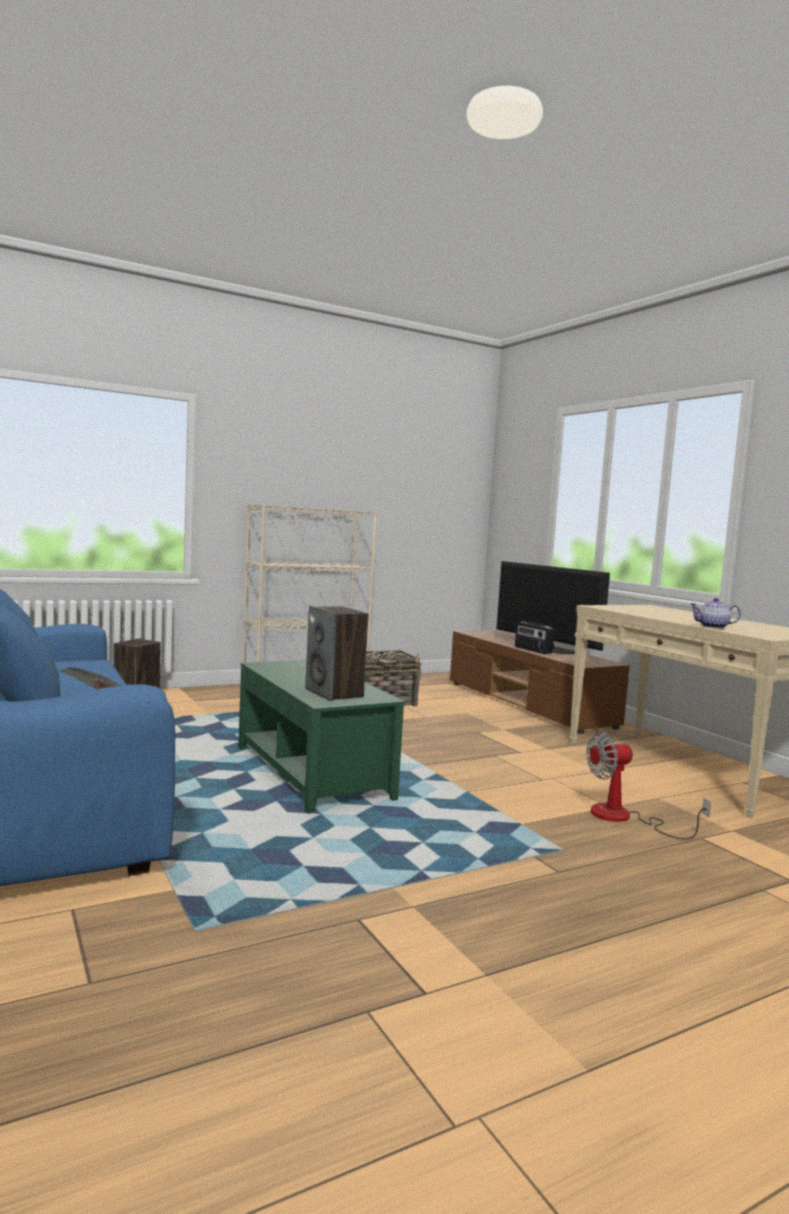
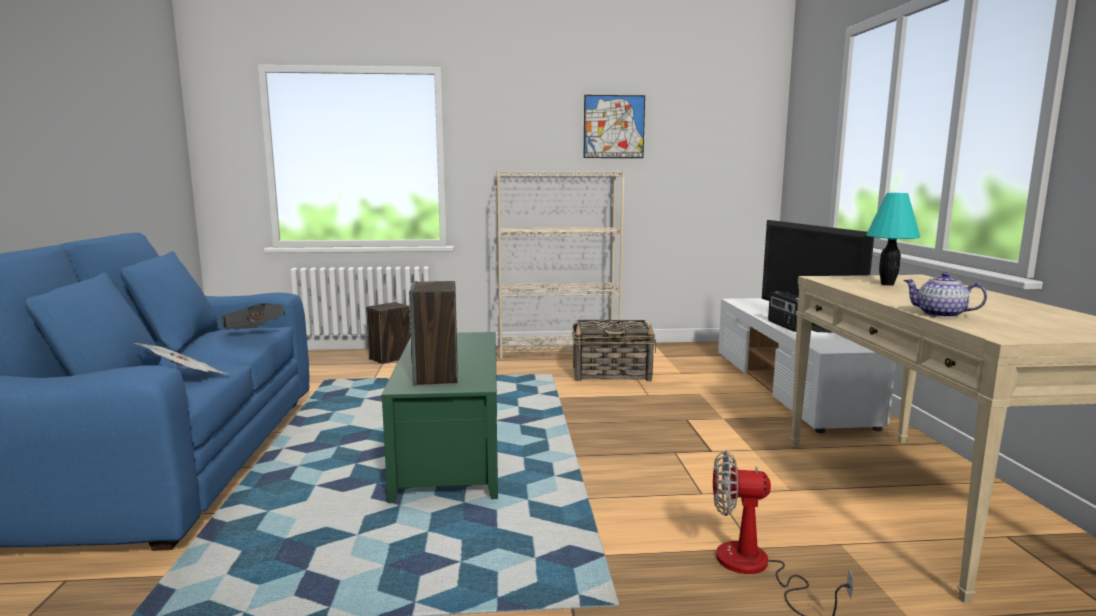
camera: 25 degrees right, 5 degrees up
brown tv stand [450,630,630,734] -> white tv stand [718,298,896,433]
none -> newspaper [221,303,286,330]
none -> picture [584,95,645,158]
none -> turquoise table lamp [866,193,920,286]

